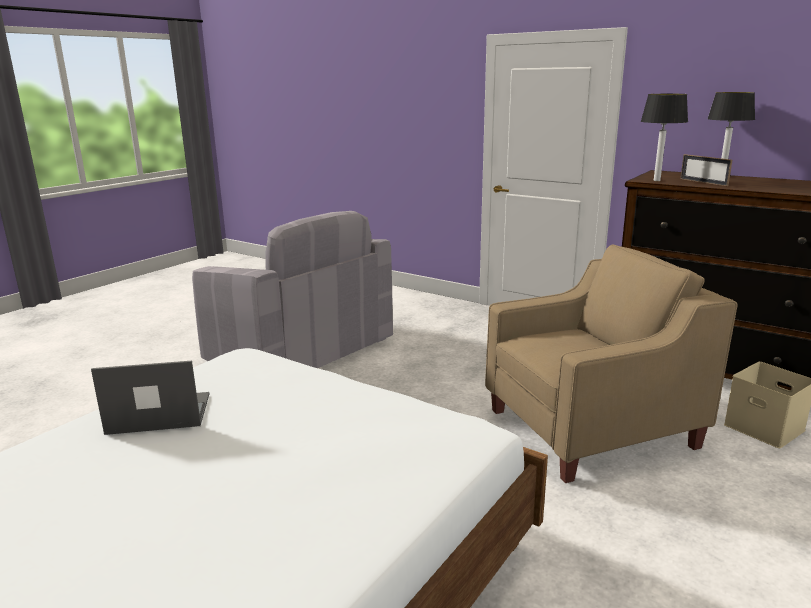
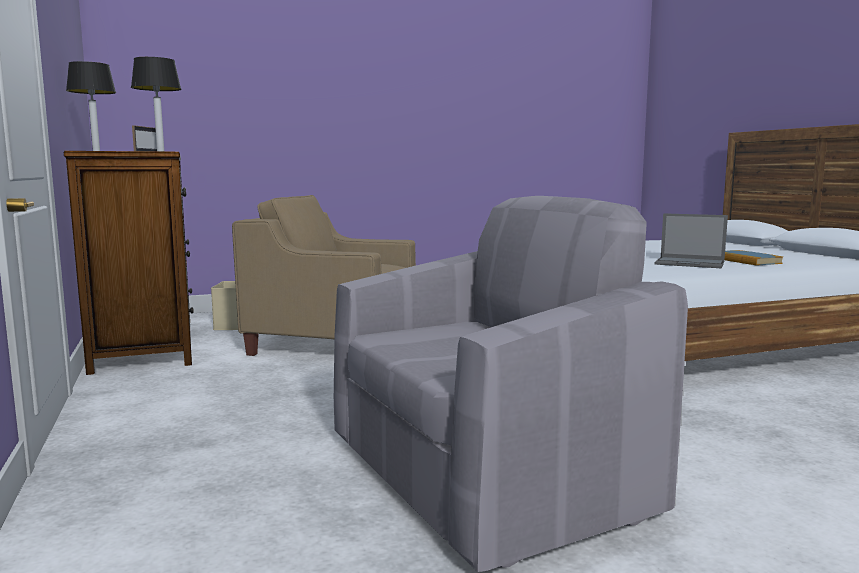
camera: 145 degrees left, 10 degrees down
grey armchair [192,211,393,368] -> grey armchair turned 75 degrees clockwise [334,196,688,572]
none -> book [725,250,783,266]

